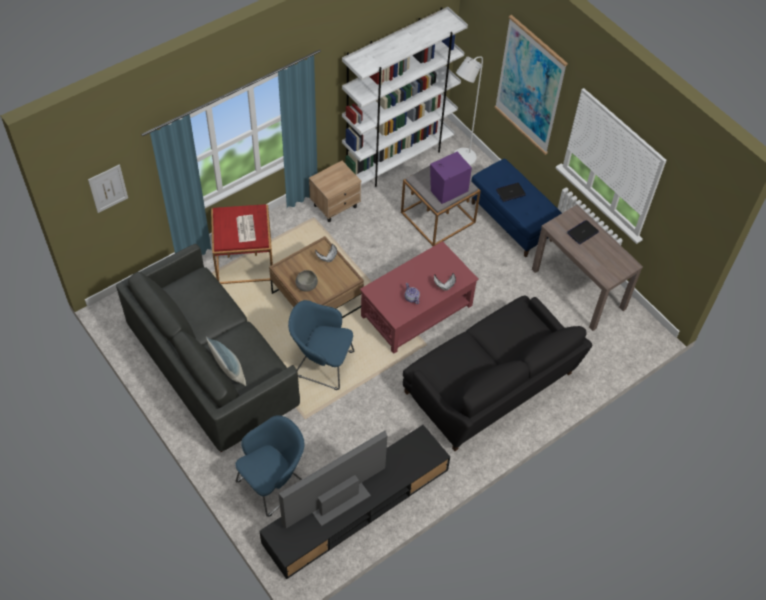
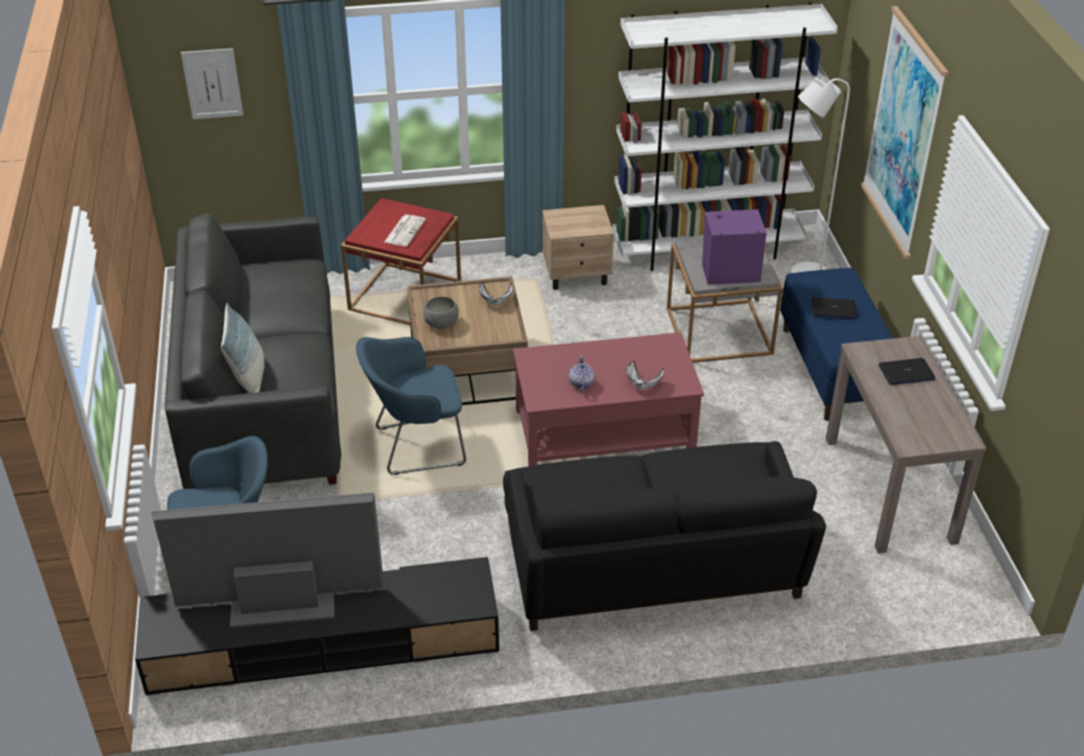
camera: 30 degrees right, 15 degrees down
blue armchair [288,300,354,390] -> blue armchair turned 60 degrees counterclockwise [356,337,466,475]

